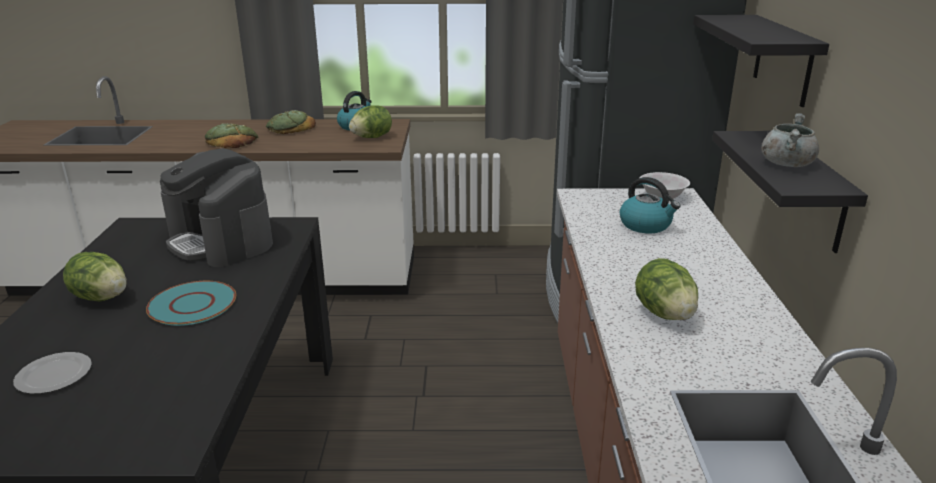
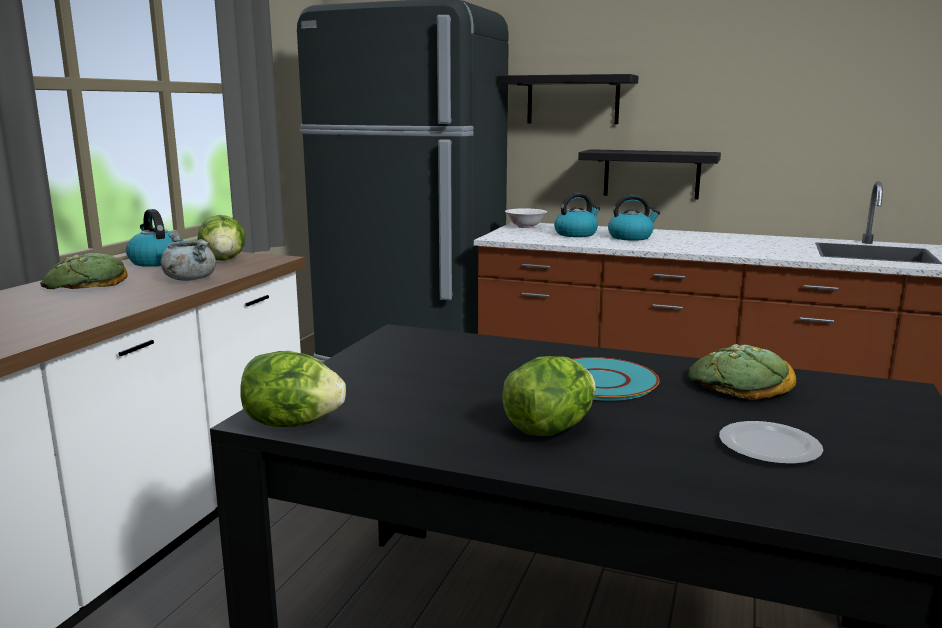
camera: 70 degrees left, 10 degrees down
coffee machine [160,148,273,267] -> none
bread [205,123,258,148] -> bread moved to [689,344,796,400]
lettuce [635,258,698,320] -> lettuce moved to [241,351,346,427]
grey cooking pot [761,113,819,167] -> grey cooking pot moved to [161,232,216,281]
none -> kettle [608,195,660,241]

